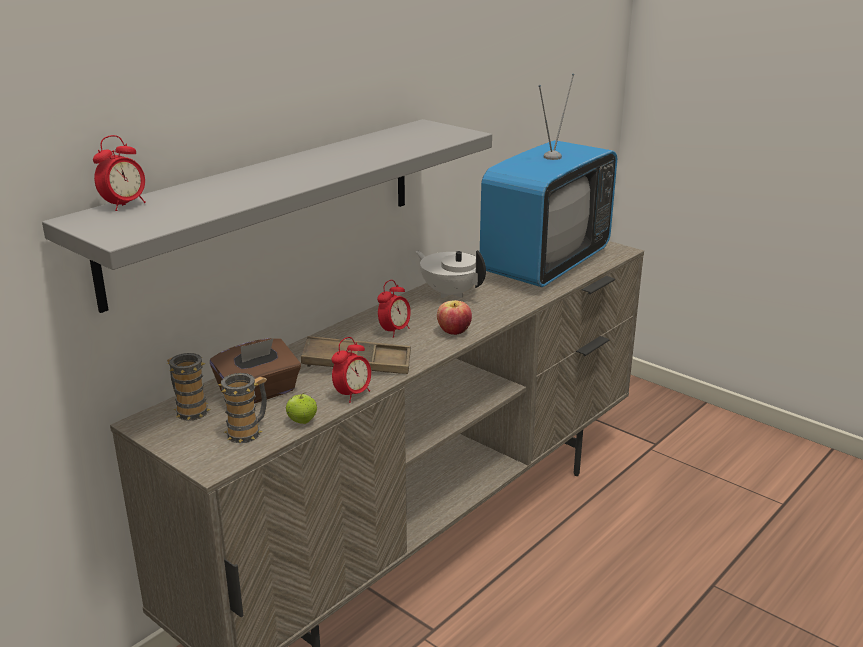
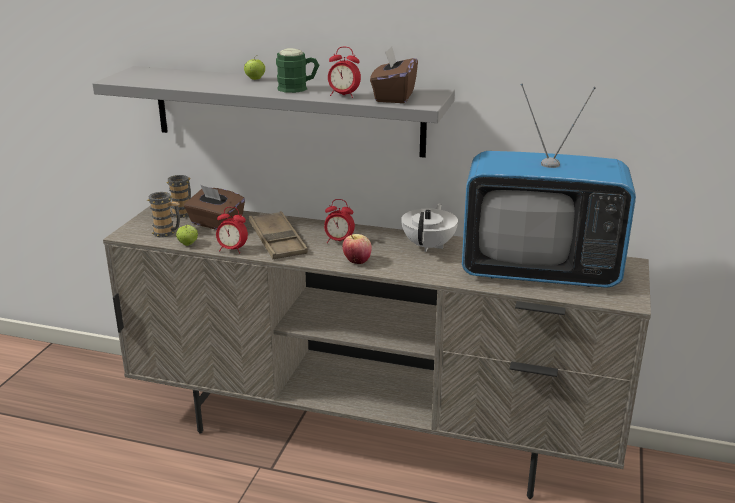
camera: 65 degrees right, 0 degrees up
alarm clock [93,135,146,211] -> alarm clock moved to [328,47,361,98]
none -> apple [244,56,265,80]
none -> green mug [276,48,319,93]
none -> brown tissue box [370,46,418,103]

